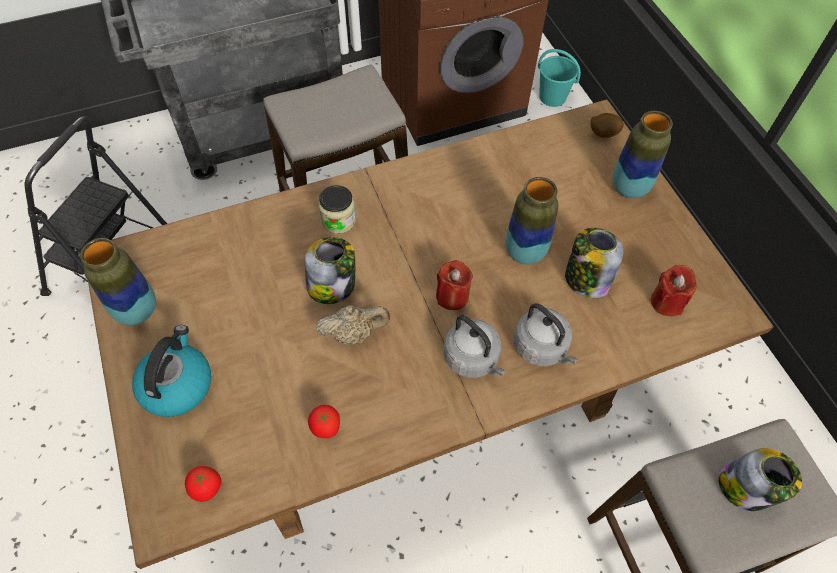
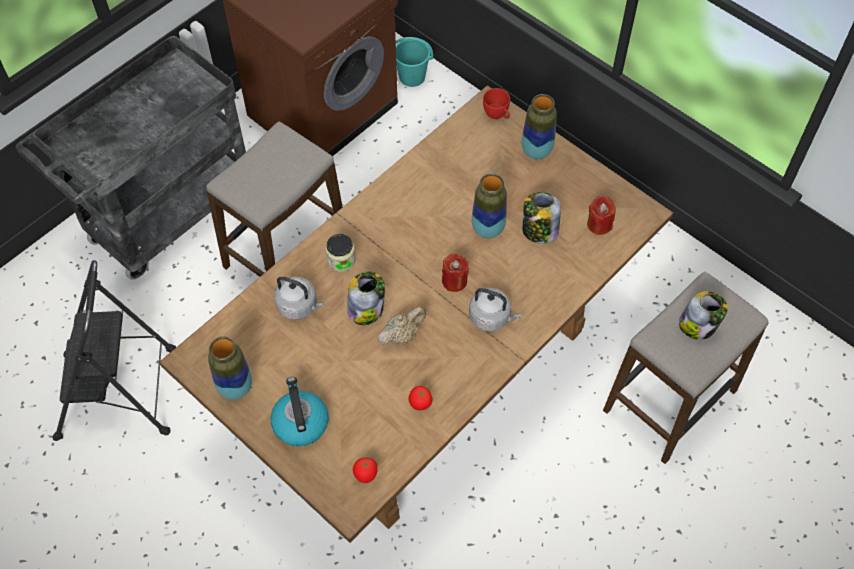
camera: 25 degrees left, 0 degrees up
grey kettle [514,303,578,366] -> grey kettle moved to [274,276,323,320]
potato [590,113,624,138] -> red cup [483,88,510,119]

